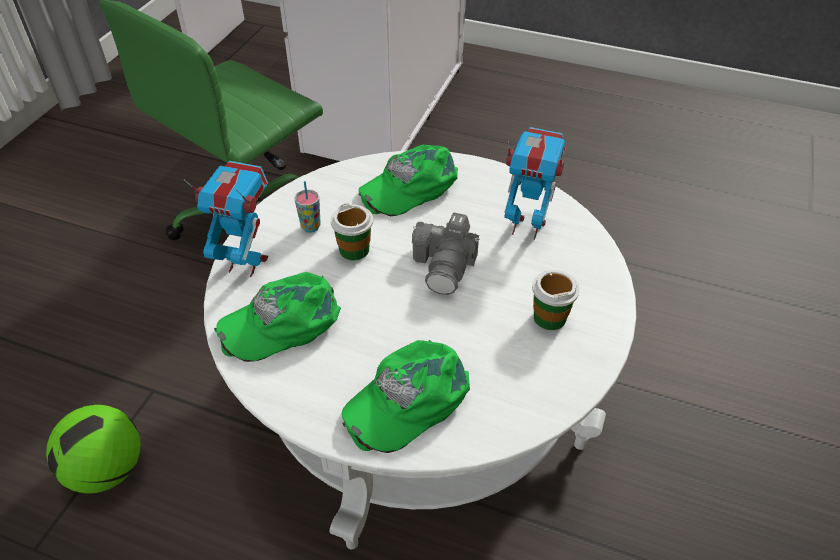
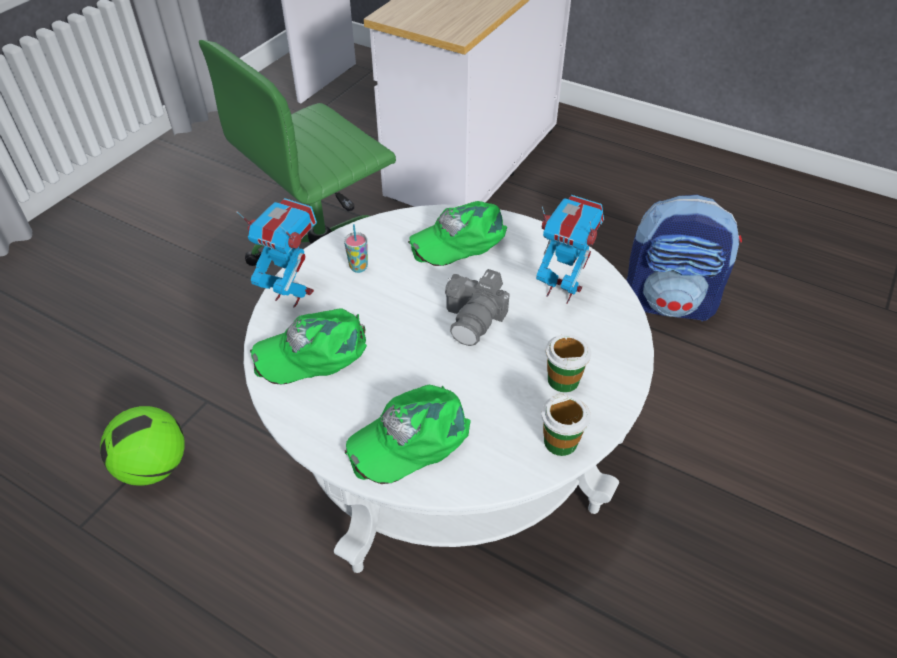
camera: 10 degrees right, 0 degrees up
cup [330,203,373,260] -> cup moved to [541,394,591,456]
none -> backpack [626,195,742,321]

